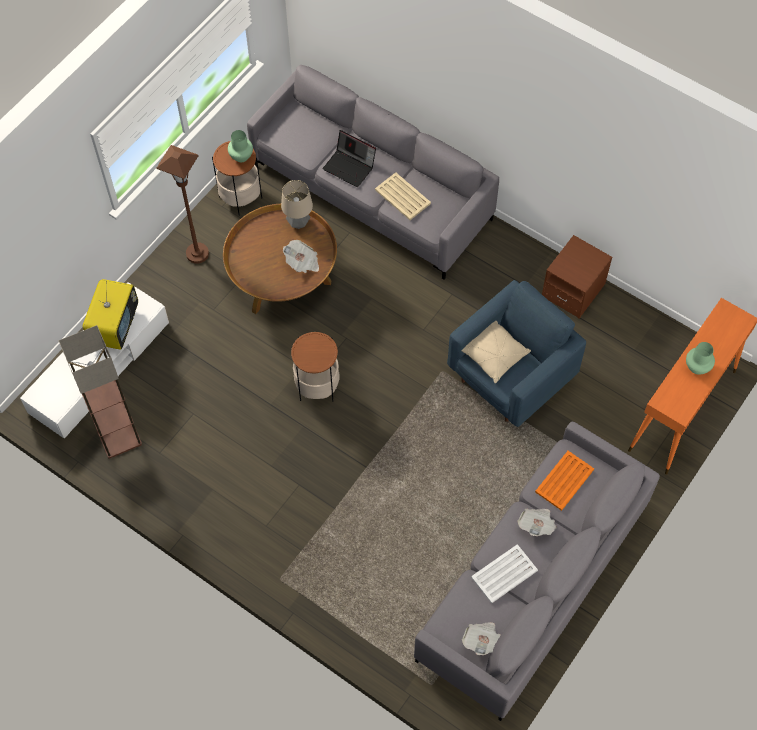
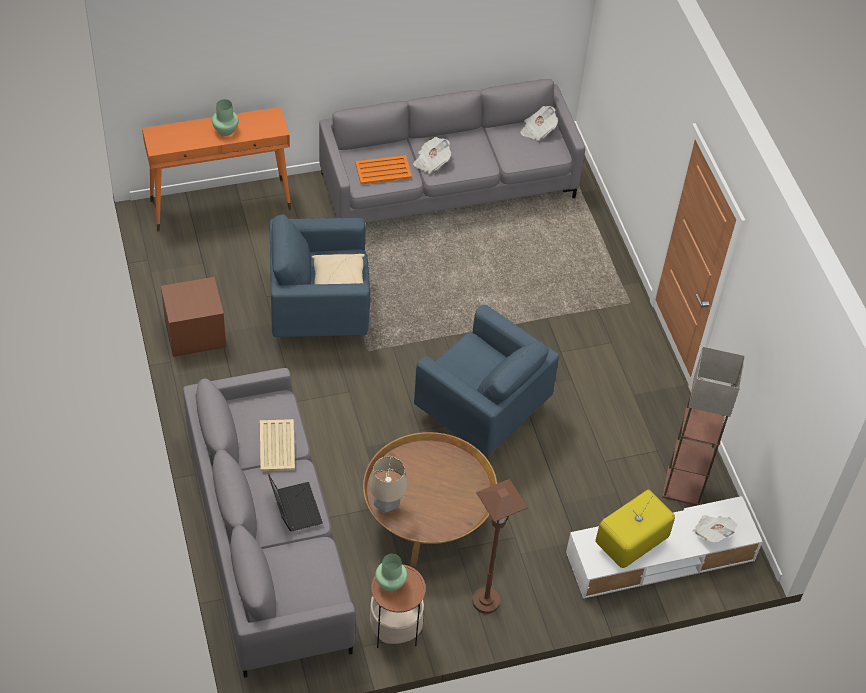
camera: 145 degrees left, 10 degrees down
newspaper [283,240,319,273] -> newspaper moved to [693,515,738,542]
side table [291,332,340,402] -> blue armchair [414,305,559,456]
white tray [471,544,538,604] -> none

